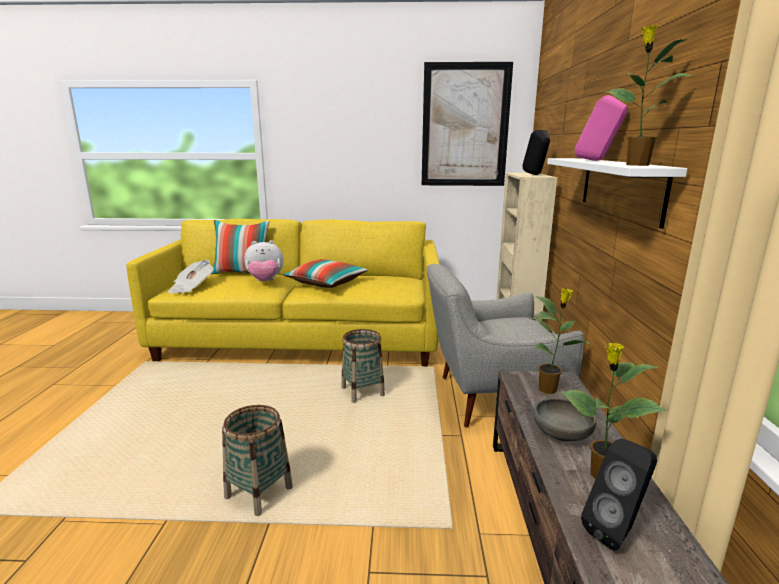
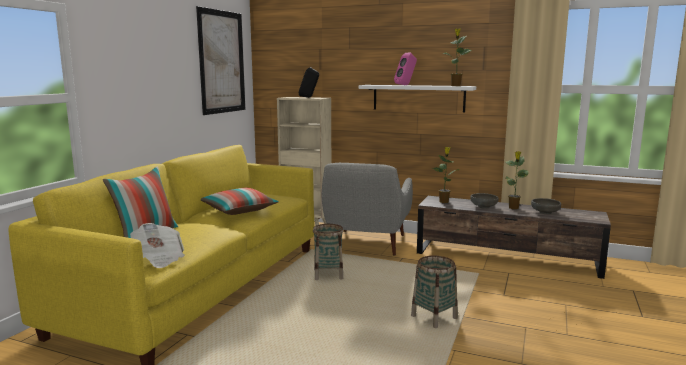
camera: 70 degrees left, 5 degrees down
plush toy [244,240,284,281] -> none
black speaker [581,438,657,551] -> grey bowl [531,198,561,214]

